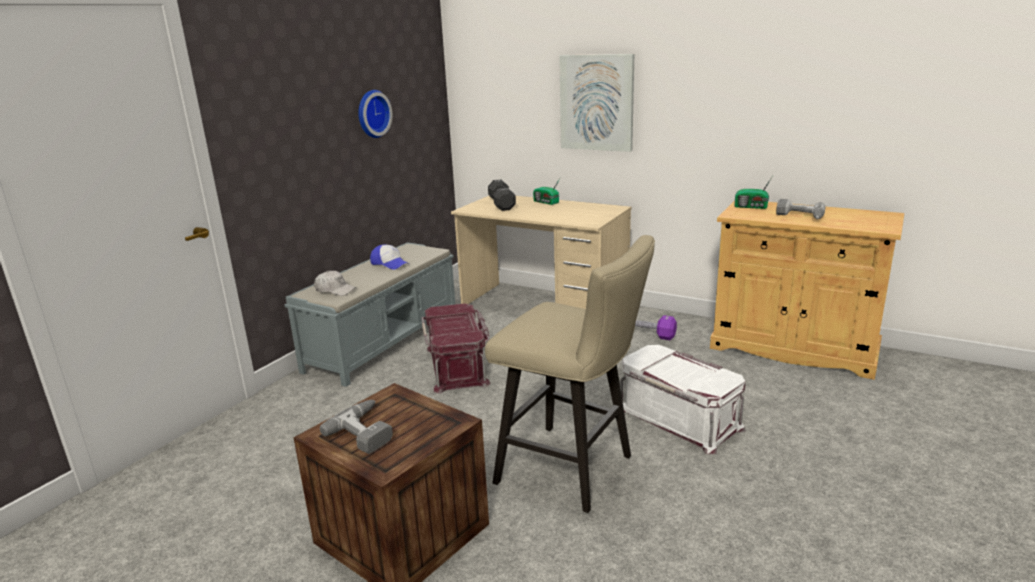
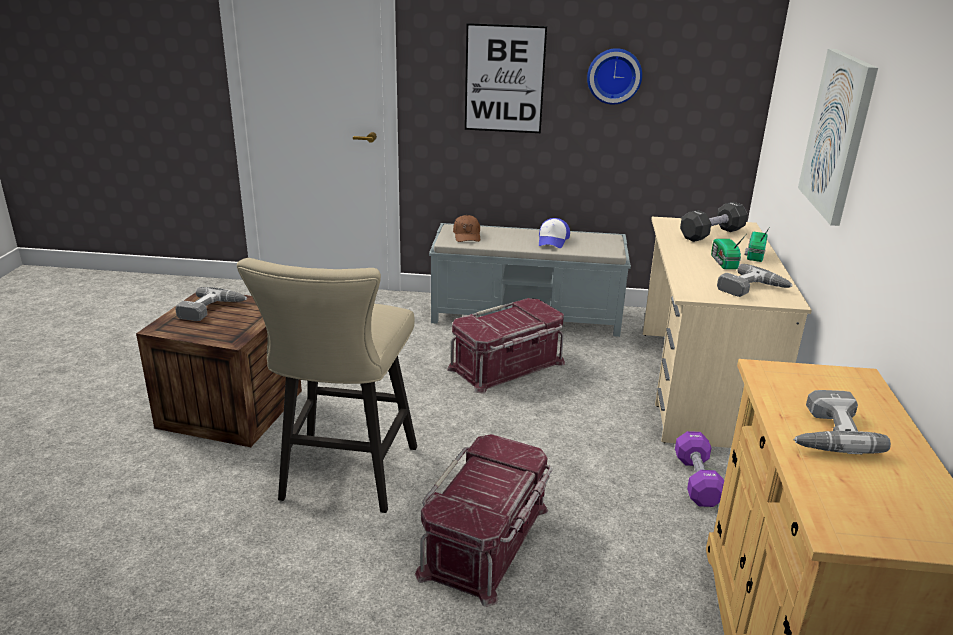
camera: 65 degrees right, 5 degrees up
white cap [314,271,356,296] -> brown cap [453,215,480,242]
white storage box [620,345,746,454] -> red storage box [415,434,552,607]
radio [735,177,772,209] -> radio moved to [711,235,746,269]
none -> picture [465,23,547,133]
none -> power drill [717,264,793,297]

